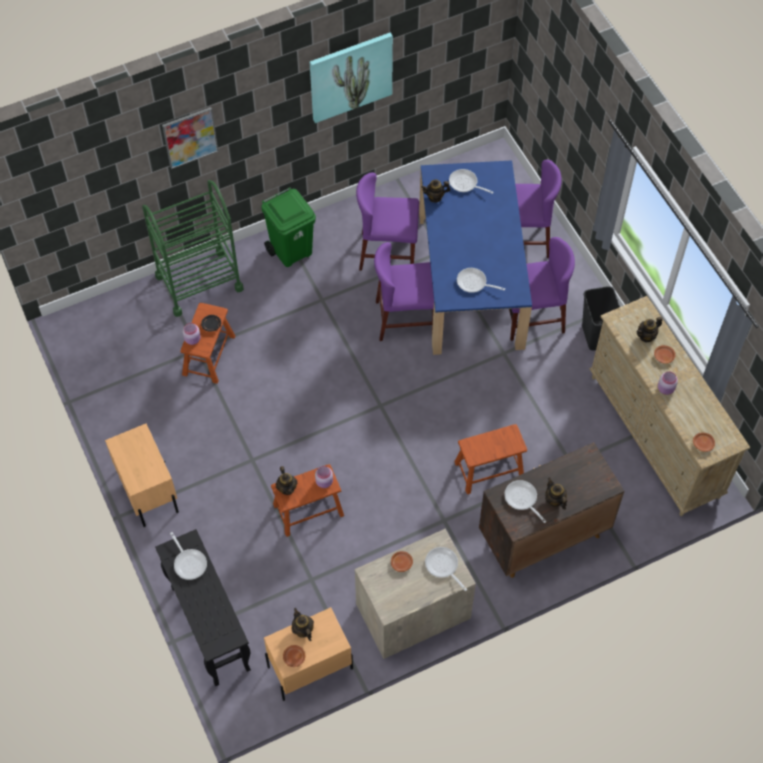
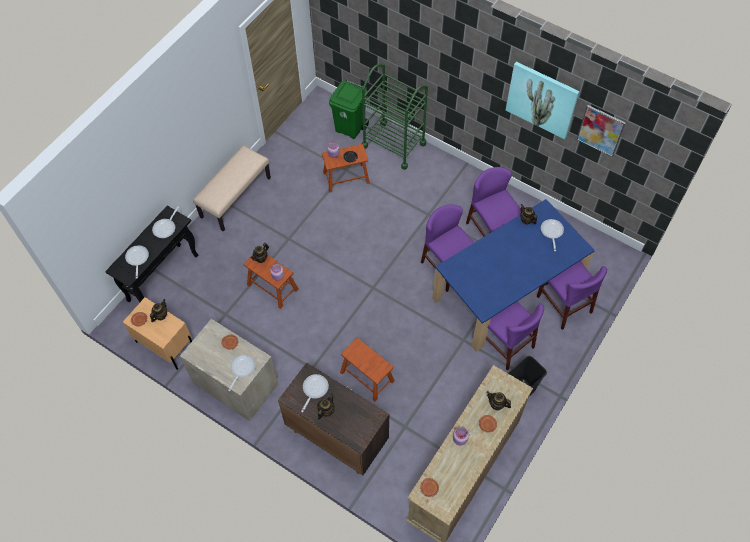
camera: 60 degrees right, 0 degrees up
beige nightstand [105,423,179,527] -> beige bench [193,145,271,231]
picture [162,107,218,169] -> picture moved to [577,105,626,157]
green trash can [261,187,316,267] -> green trash can moved to [329,80,369,139]
frying pan [457,268,505,293] -> frying pan moved to [125,245,149,279]

